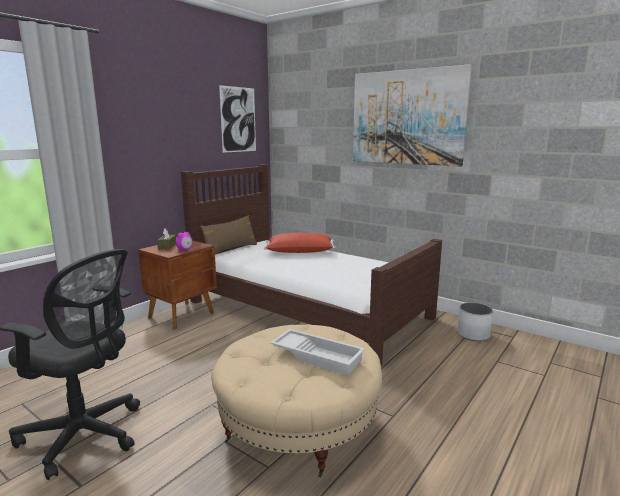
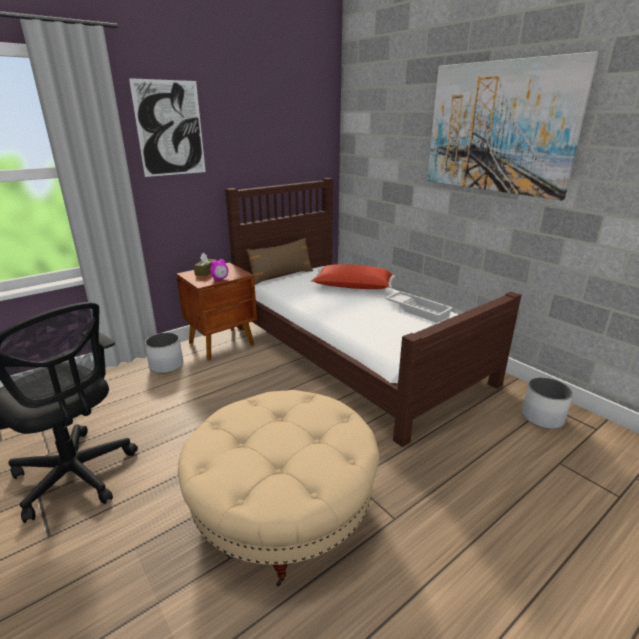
camera: 15 degrees right, 10 degrees up
picture [219,85,256,153] -> picture moved to [129,78,206,177]
white tray [270,329,365,375] -> white tray moved to [385,291,453,323]
none -> white planter [145,333,183,374]

